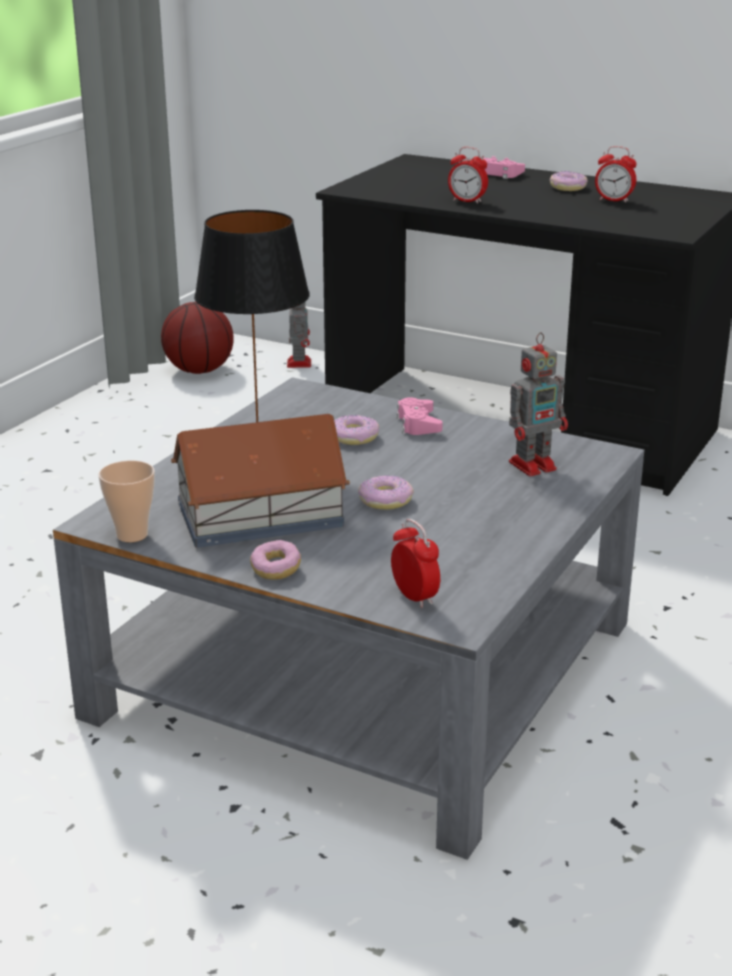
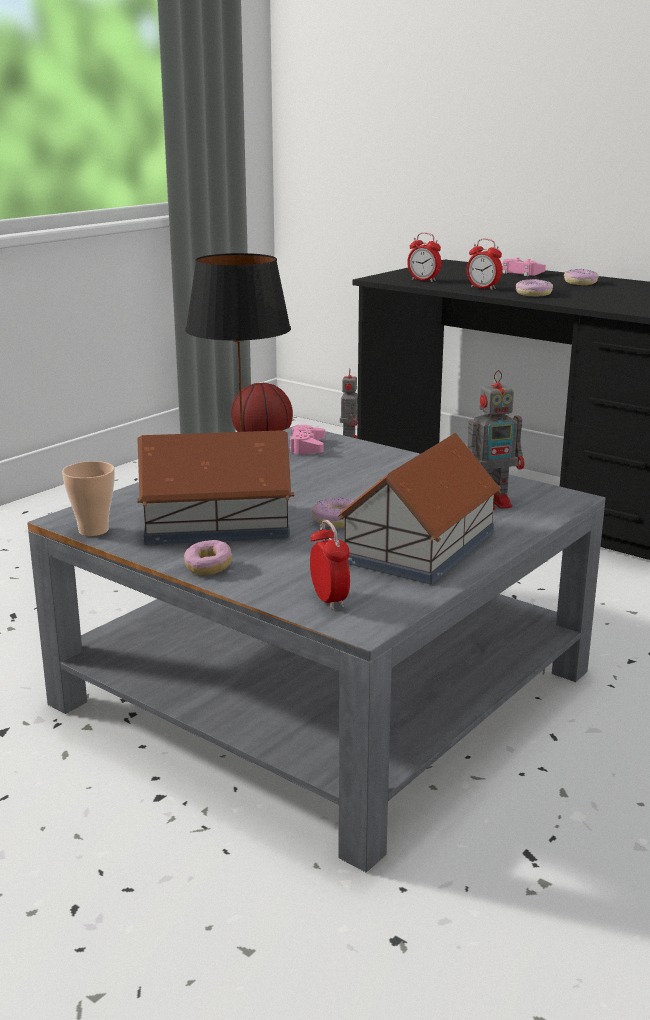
camera: 10 degrees right, 5 degrees down
donut [334,415,379,445] -> donut moved to [516,279,553,296]
pink game controller [396,397,443,435] -> pink game controller moved to [289,425,325,454]
alarm clock [595,146,637,203] -> alarm clock moved to [407,233,442,282]
none -> toy house [338,433,501,584]

